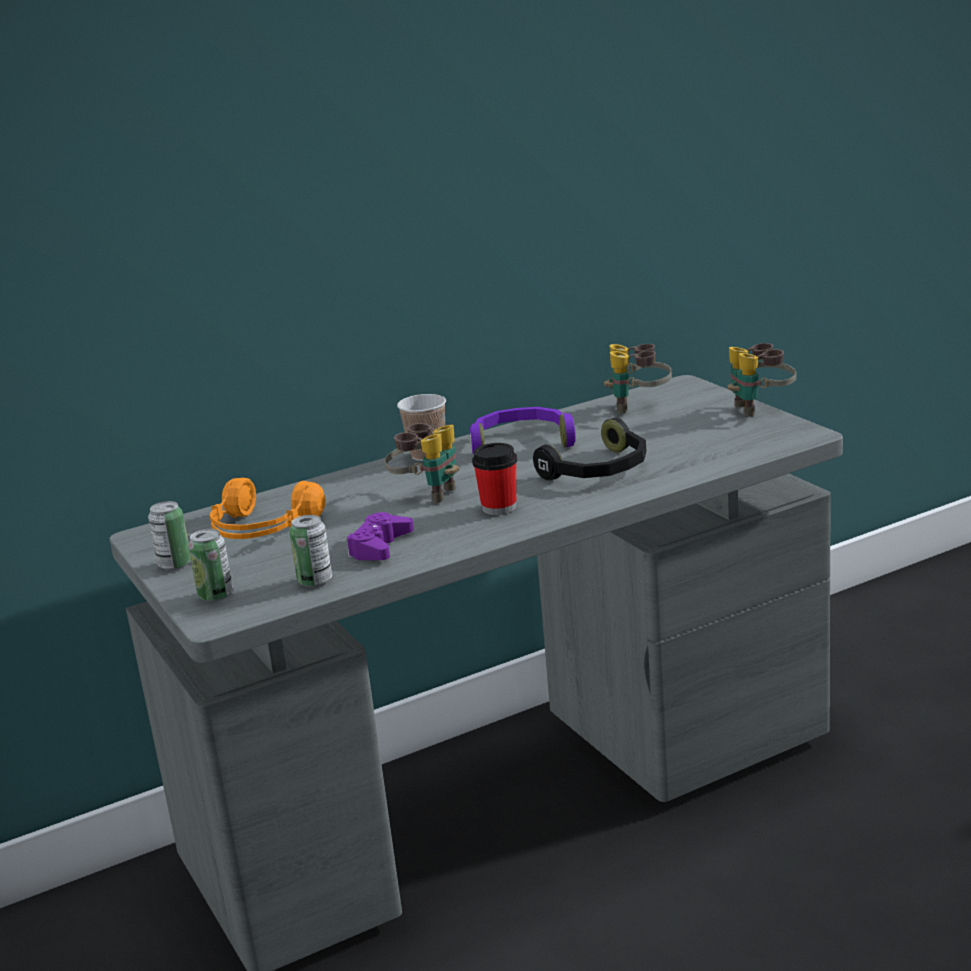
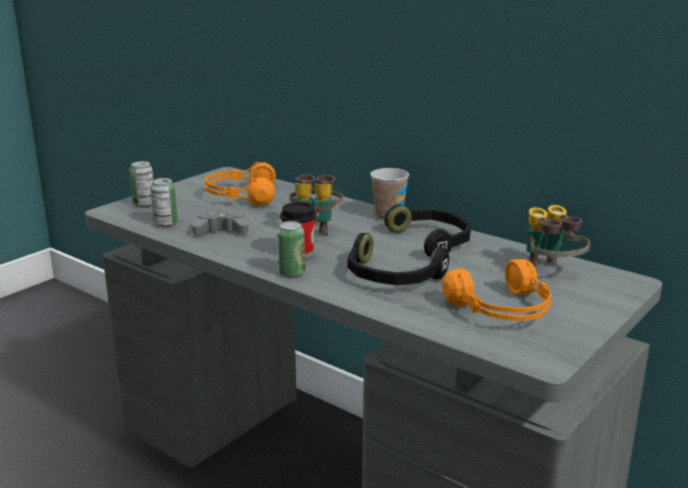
camera: 65 degrees right, 0 degrees up
can [148,501,191,571] -> can moved to [277,221,305,277]
purple game controller [347,512,414,560] -> grey game controller [192,211,249,234]
purple headphones [470,407,576,454] -> black headphones [384,205,471,257]
binoculars [727,343,796,417] -> none
none -> orange headphones [442,259,552,321]

